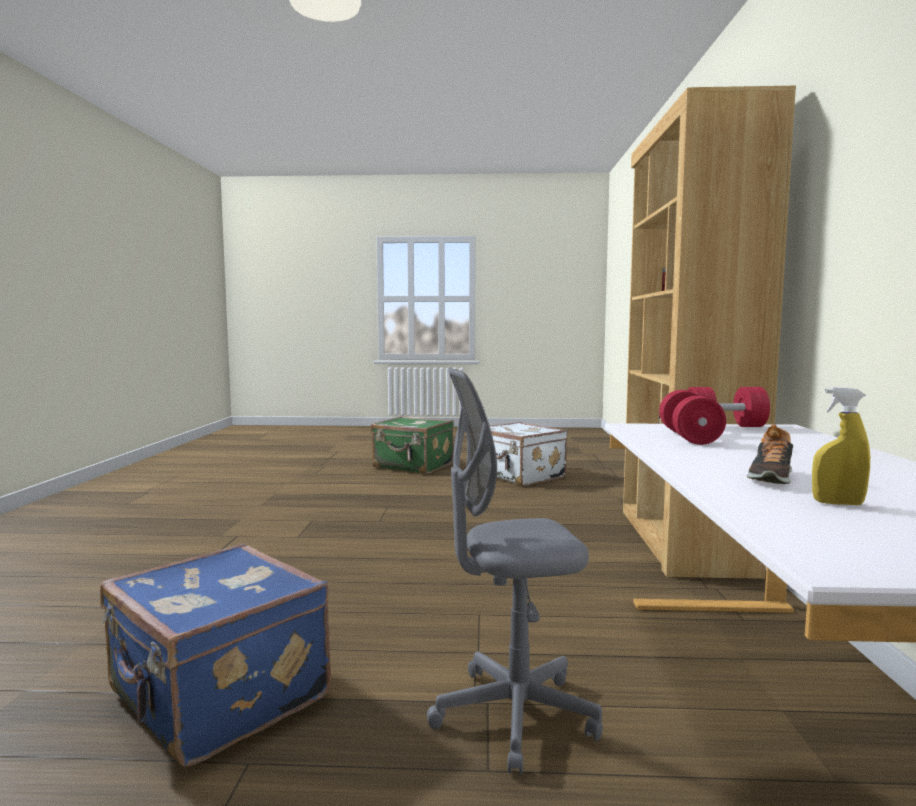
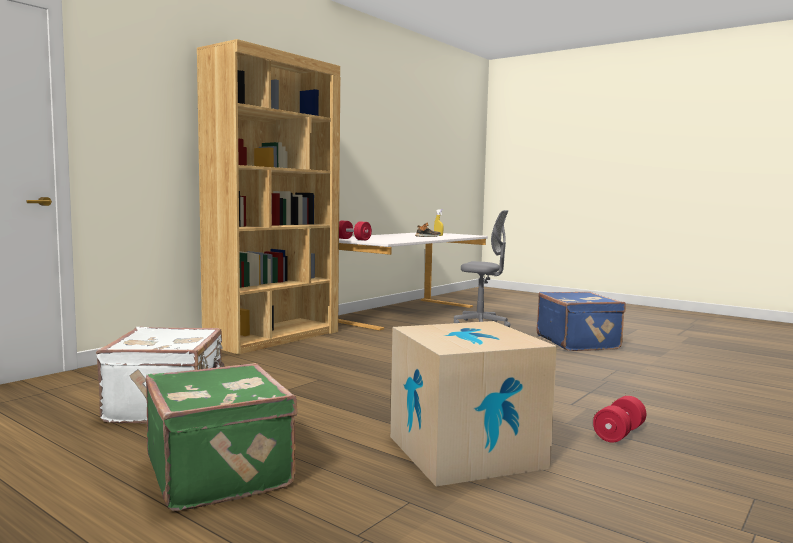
camera: 145 degrees left, 0 degrees up
red dumbbell [659,390,726,445] -> red dumbbell moved to [593,396,646,443]
none -> cardboard box [390,321,557,486]

